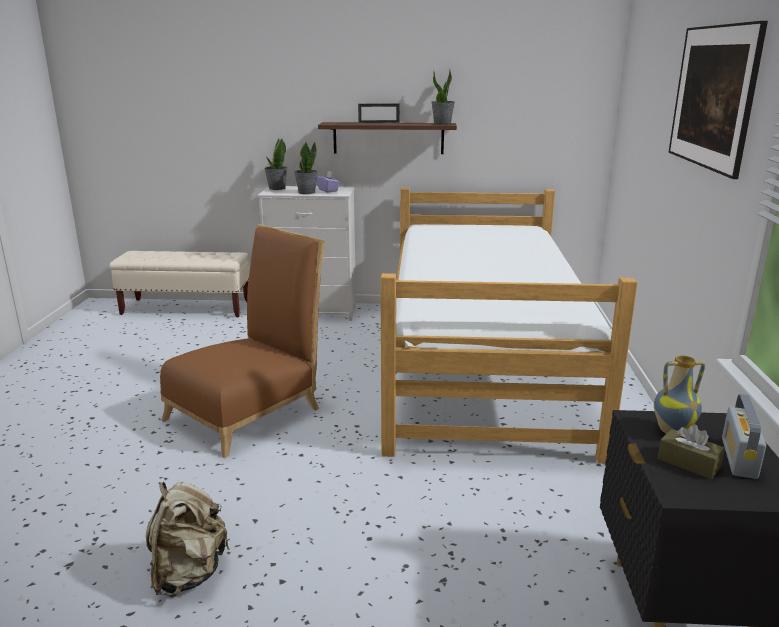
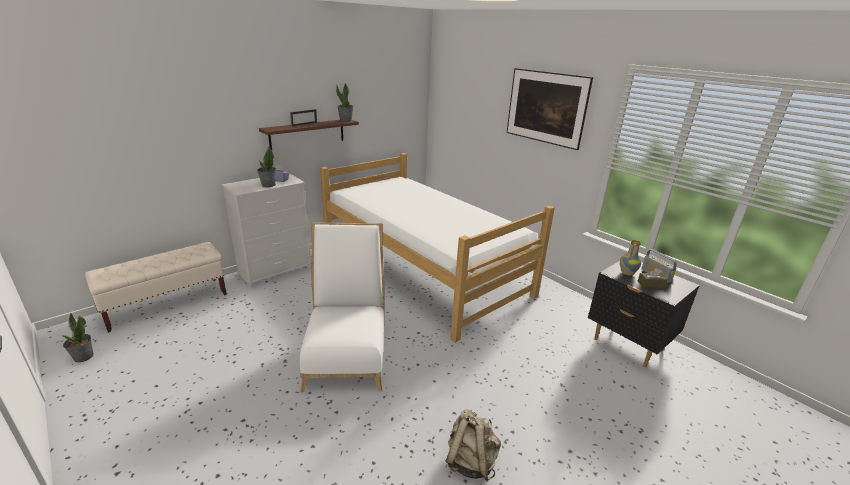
camera: 45 degrees left, 5 degrees up
brown chair [160,224,325,458] -> white chair [300,222,385,393]
potted plant [264,138,287,190] -> potted plant moved to [62,312,94,362]

